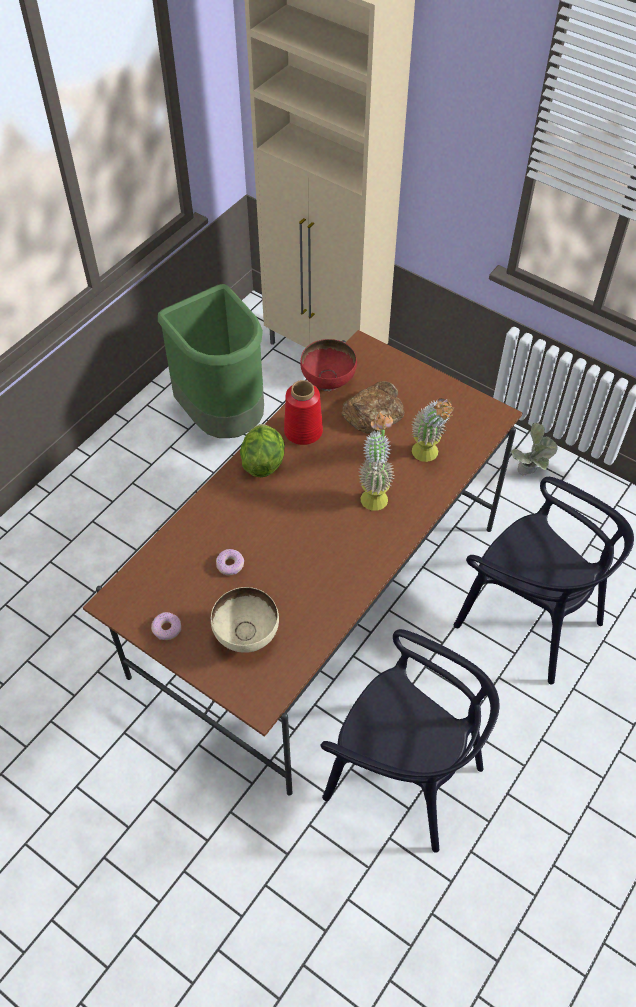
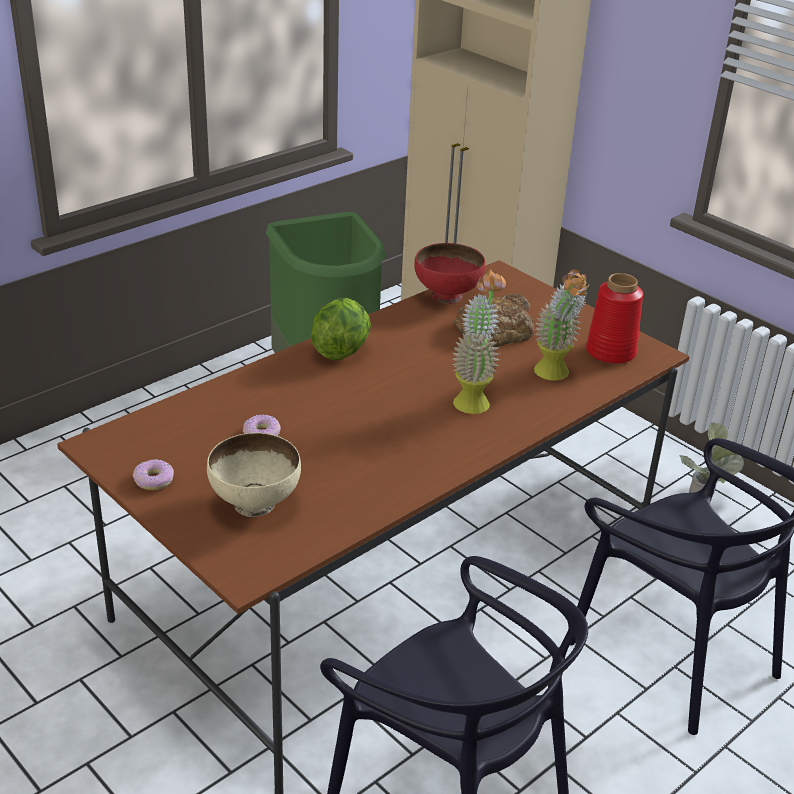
camera: 10 degrees right, 20 degrees down
red vase [284,380,323,445] -> red vase moved to [586,273,643,364]

